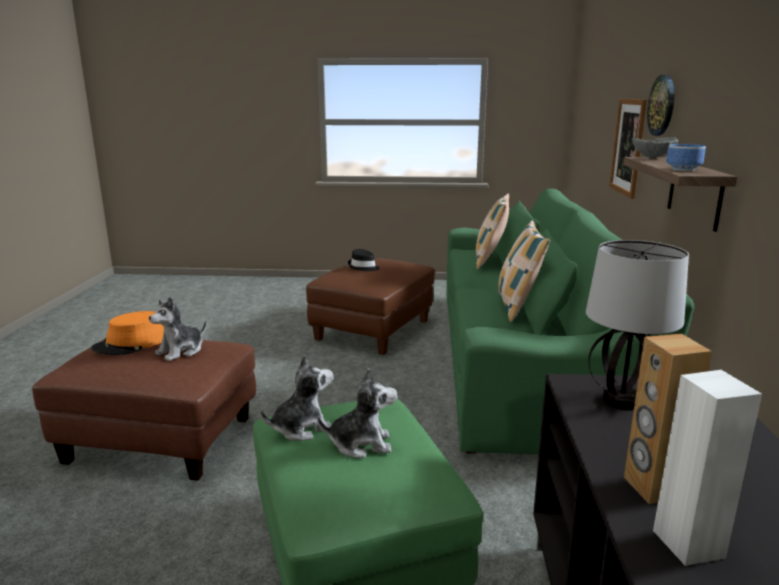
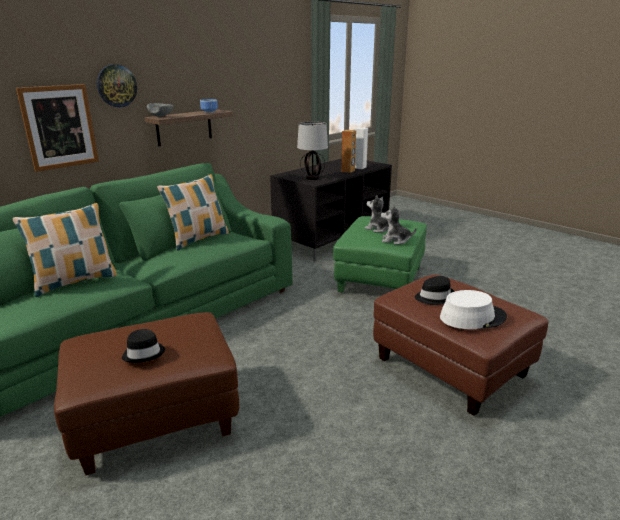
camera: 140 degrees left, 5 degrees up
orange hat [91,311,164,355] -> white hat [440,290,507,329]
plush toy [149,297,206,361] -> black hat [415,276,455,305]

